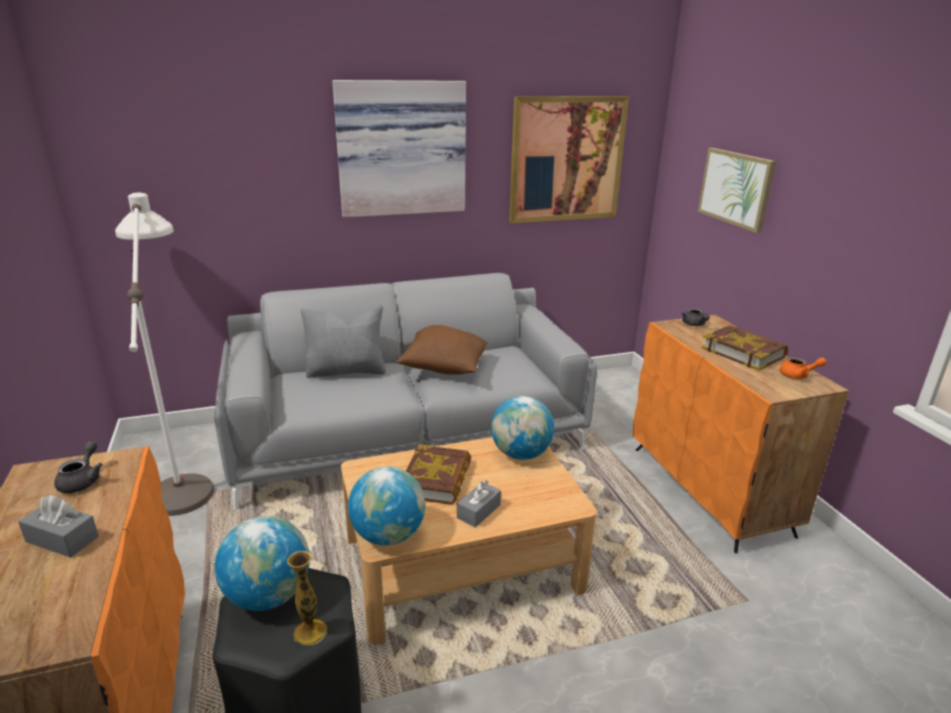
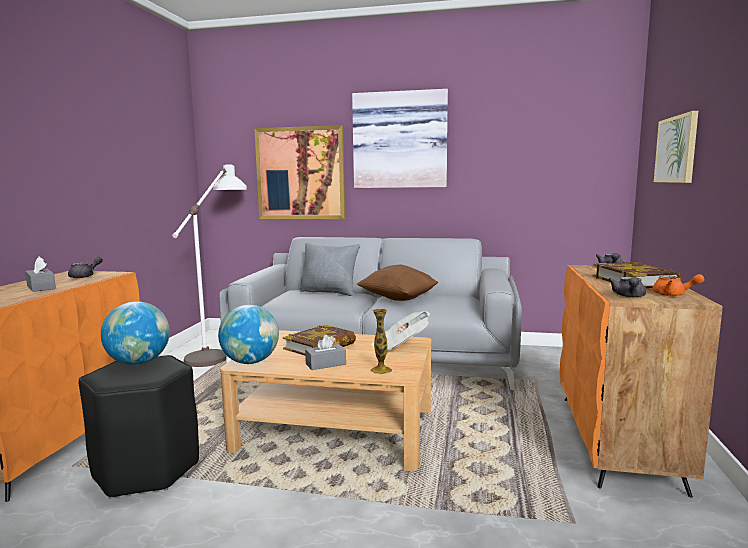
camera: 30 degrees right, 15 degrees down
vase [287,551,327,645] -> vase moved to [371,309,392,374]
globe [491,396,554,460] -> newspaper [371,311,431,351]
picture [509,96,629,223] -> picture moved to [254,125,345,219]
none -> grey teapot [608,277,646,297]

